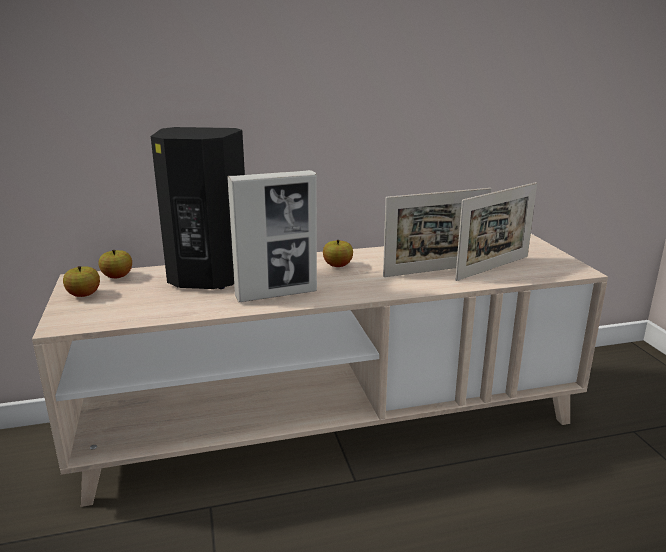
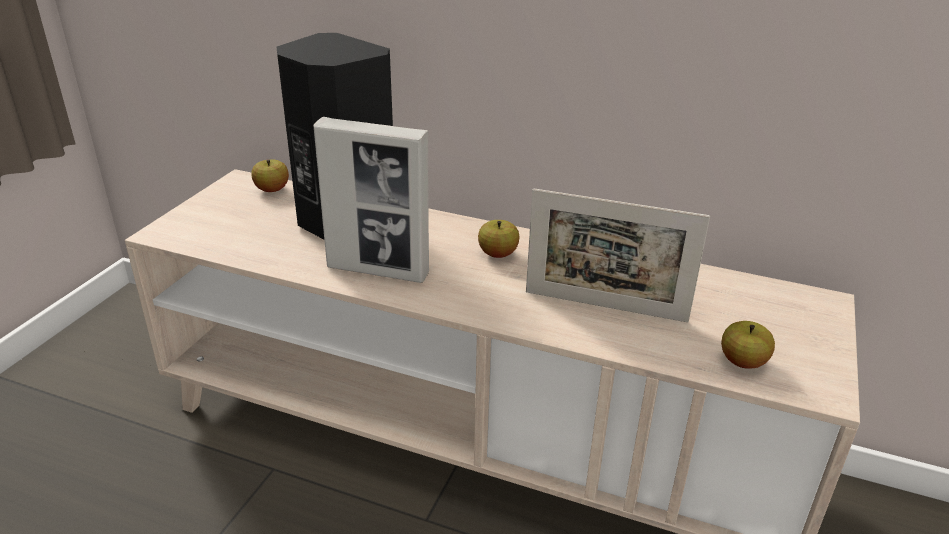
camera: 35 degrees right, 10 degrees up
apple [63,266,100,297] -> apple moved to [721,321,775,369]
picture frame [455,182,537,281] -> none

